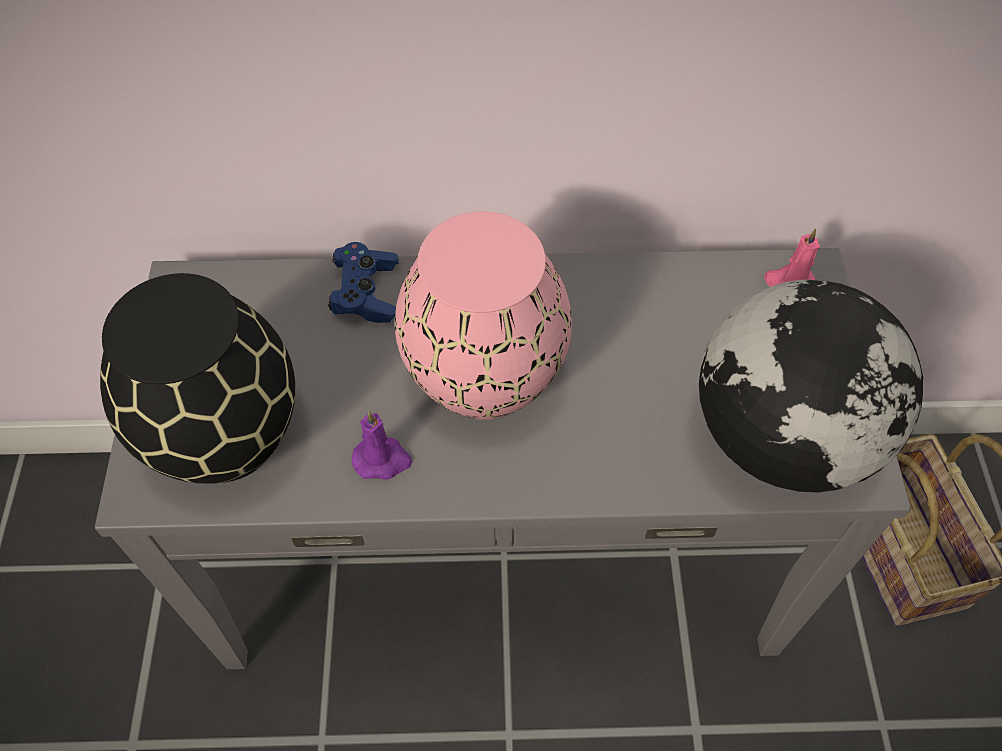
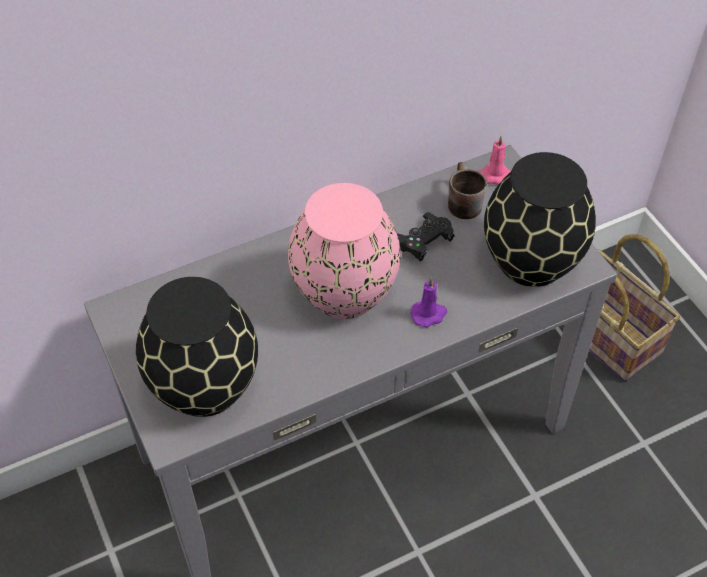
camera: 25 degrees left, 5 degrees down
blue game controller [328,242,399,323] -> none
purple candle [352,411,412,480] -> purple candle moved to [410,277,447,327]
globe [699,280,923,493] -> black vase [484,152,596,287]
none -> black game controller [397,212,455,261]
none -> brown mug [448,162,487,219]

